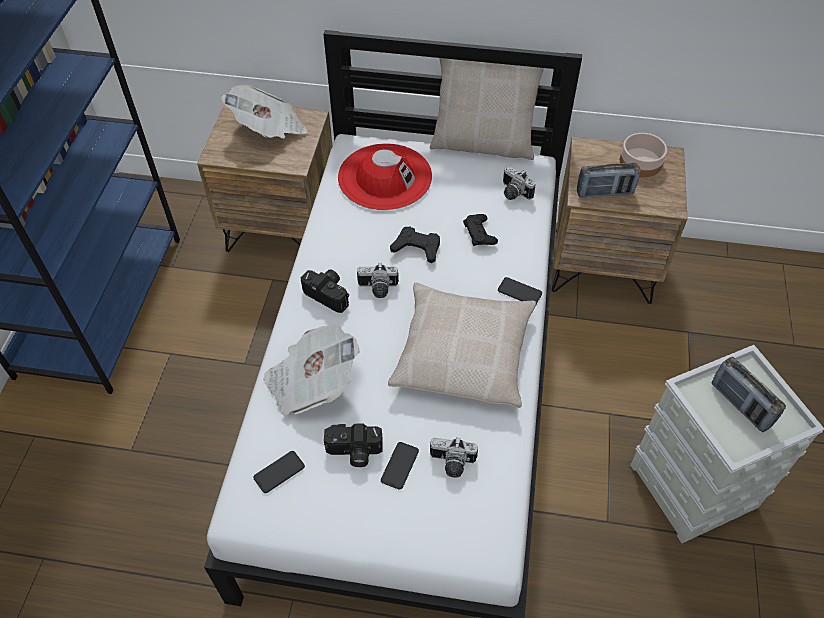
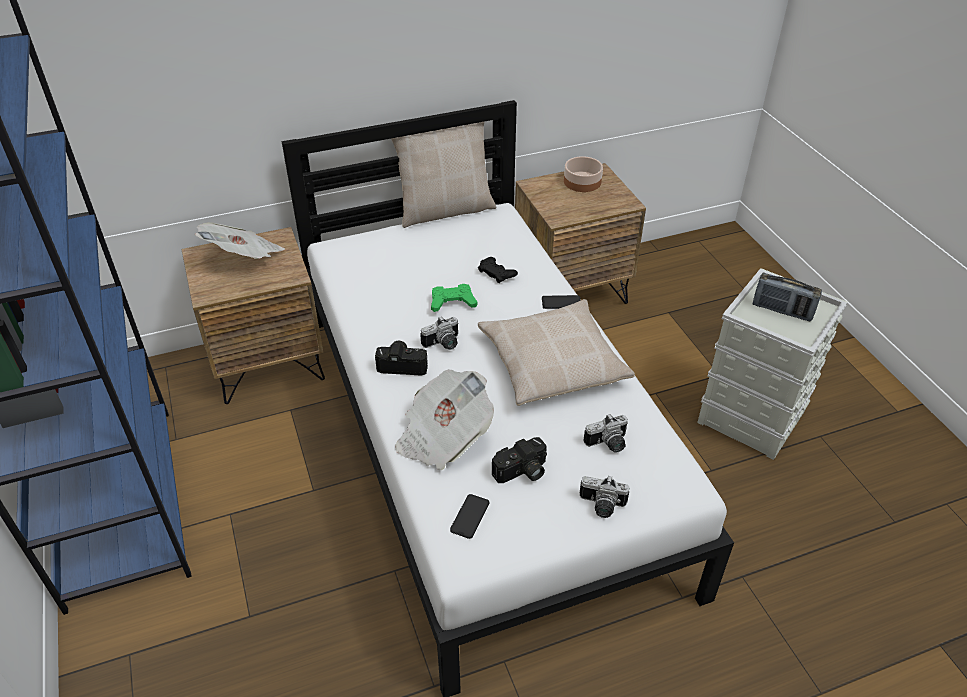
camera: 30 degrees left, 10 degrees down
red hat [338,144,432,210] -> none
phone [381,442,419,490] -> none
black game controller [390,227,440,263] -> green game controller [431,284,478,312]
camera [503,166,536,200] -> camera moved to [580,476,629,518]
radio [577,163,641,198] -> none

